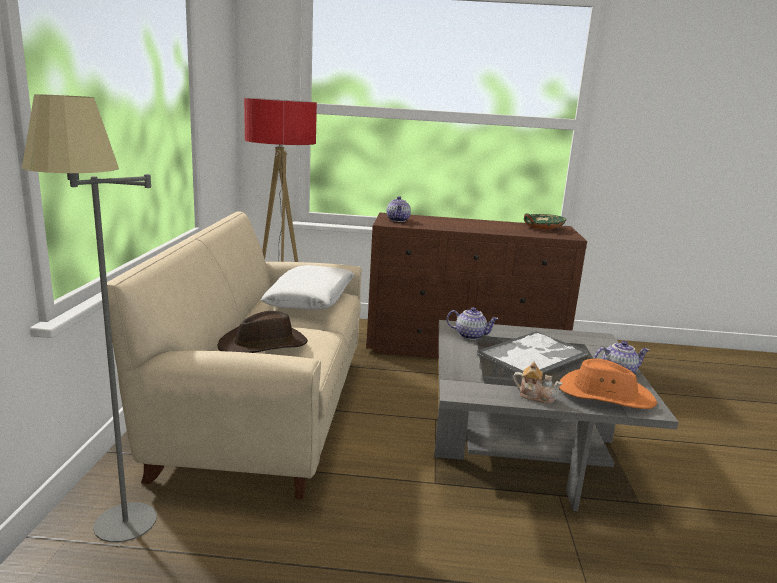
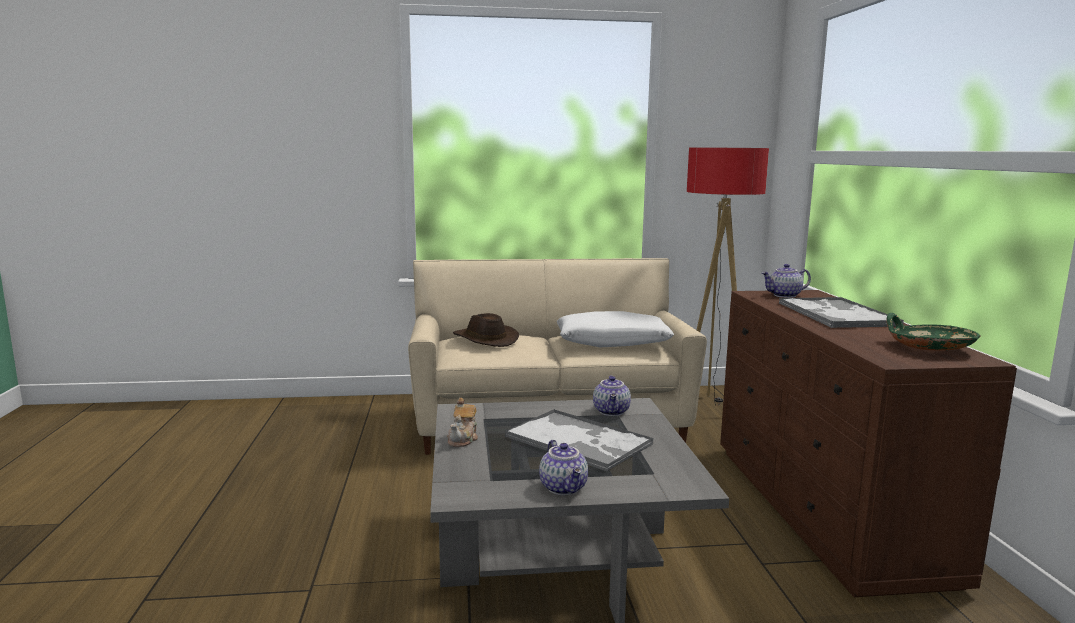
camera: 80 degrees right, 5 degrees down
grey floor lamp [22,94,157,543] -> none
orange hat [559,359,657,409] -> none
none -> tray [779,297,904,328]

